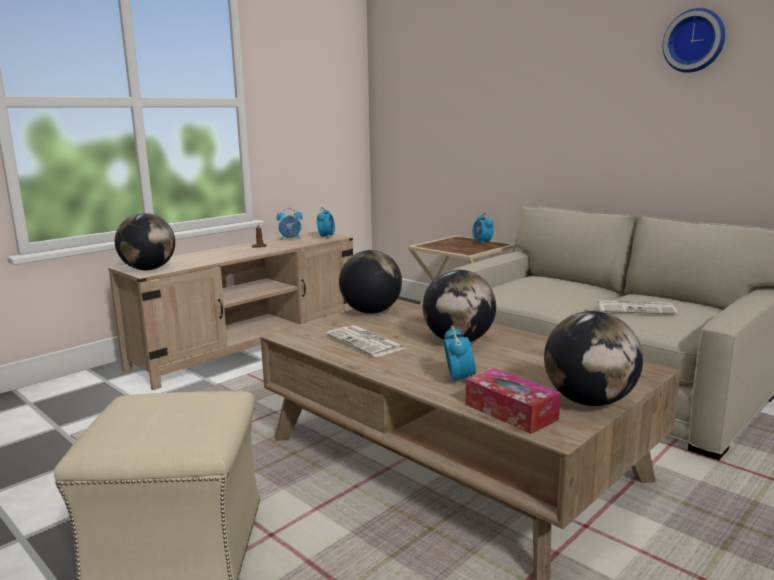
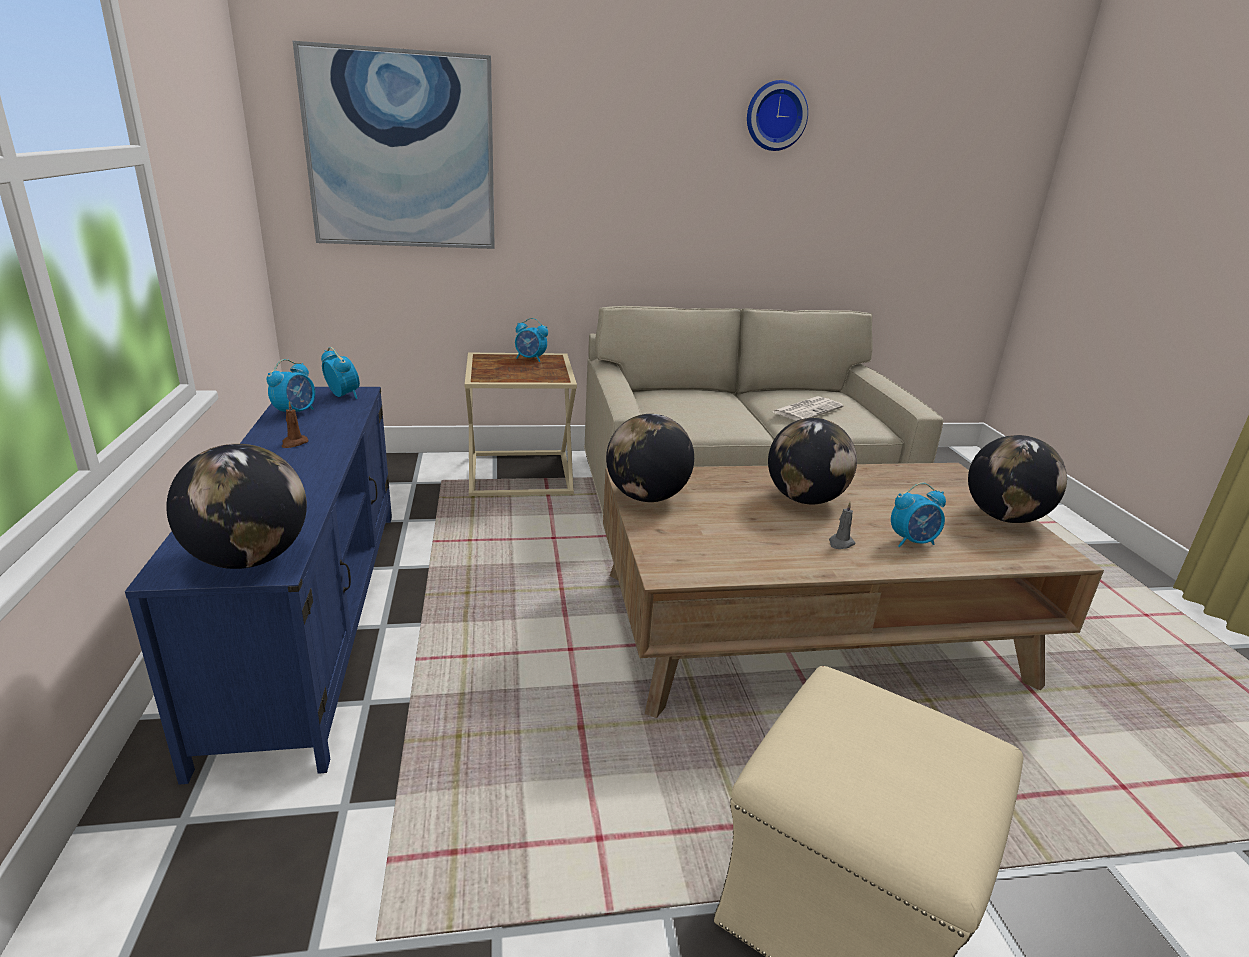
camera: 55 degrees left, 10 degrees up
beige tv stand [108,231,353,390] -> blue tv stand [125,387,392,785]
newspaper [326,325,406,357] -> none
alarm clock [444,326,476,381] -> alarm clock turned 135 degrees clockwise [891,483,946,547]
tissue box [466,368,561,434] -> none
none -> picture [293,41,495,249]
none -> grey candle [829,502,855,549]

